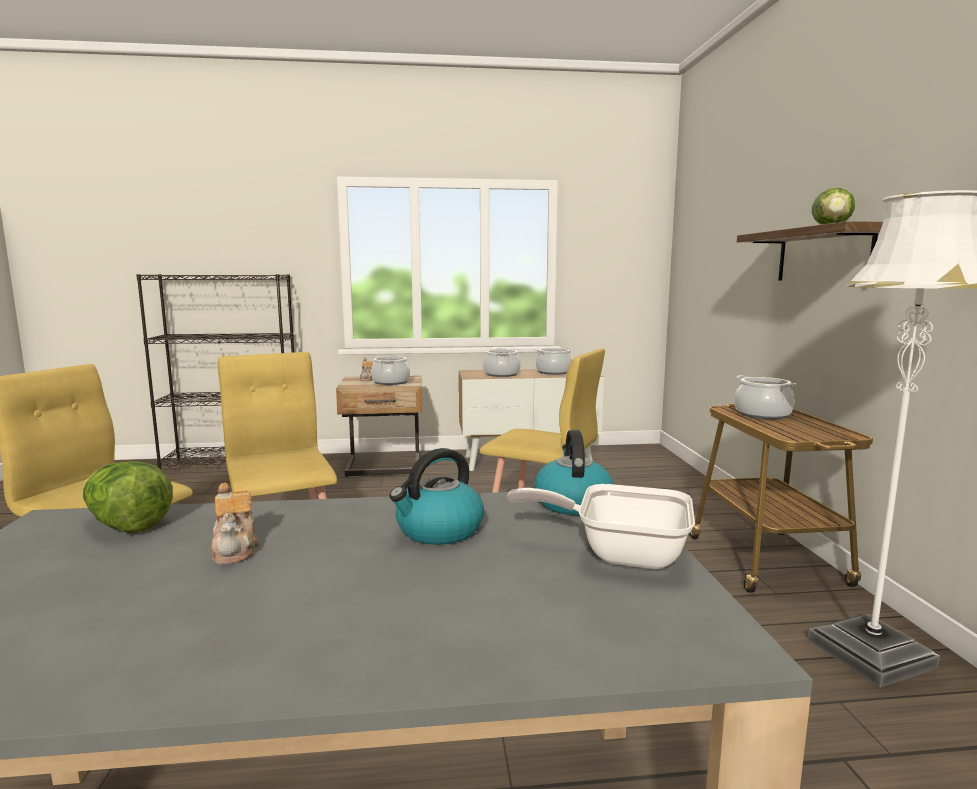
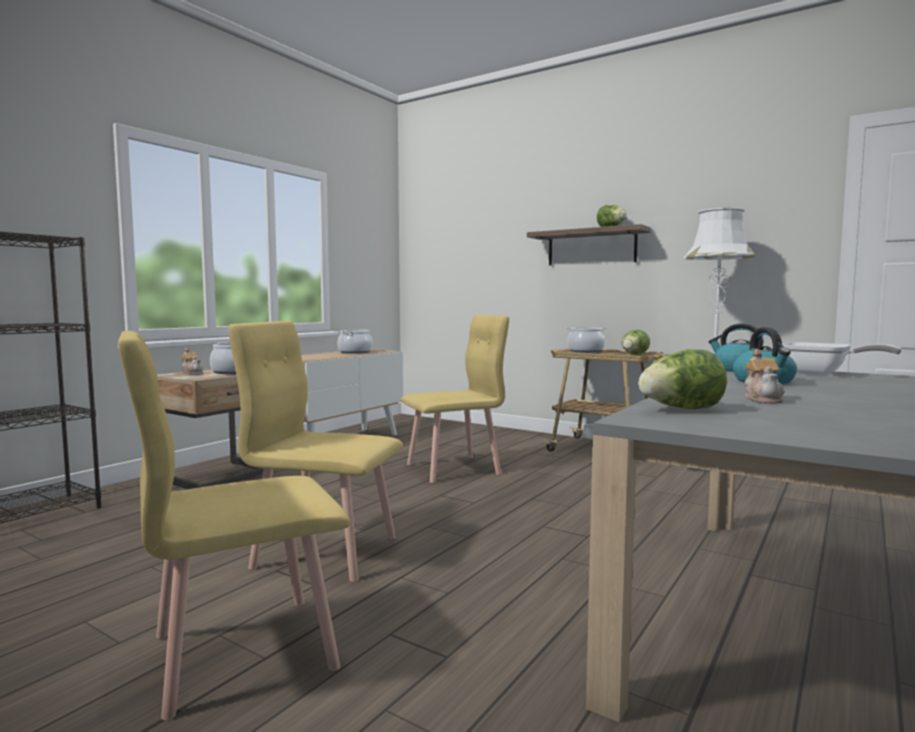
camera: 50 degrees left, 5 degrees down
teapot [211,483,260,565] -> teapot turned 75 degrees clockwise [745,349,784,404]
cooking pot [483,348,521,377] -> none
frying pan [507,484,695,569] -> frying pan turned 105 degrees counterclockwise [782,342,902,375]
none -> lettuce [622,330,650,354]

